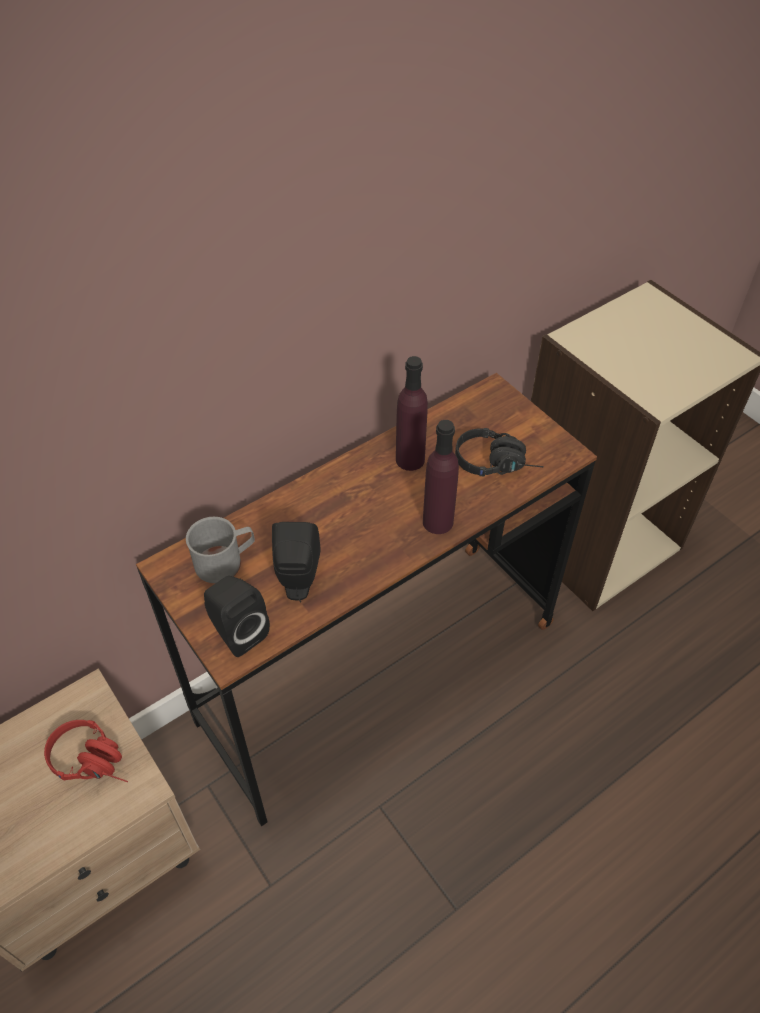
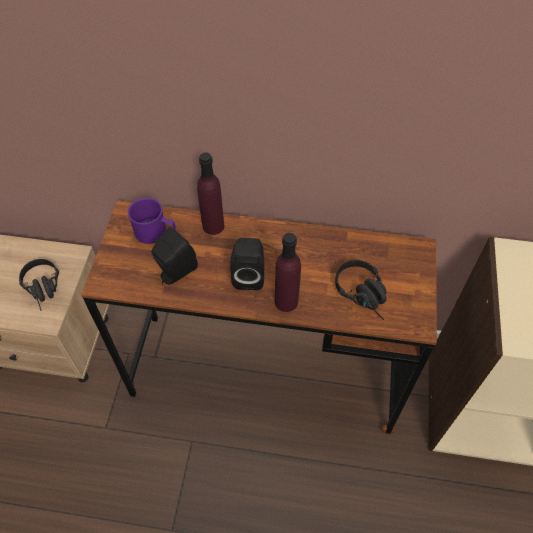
camera: 45 degrees right, 5 degrees up
red headphones [44,720,128,782] -> black headphones [19,259,59,311]
grey mug [186,517,255,583] -> purple mug [128,198,176,244]
black speaker [204,576,270,657] -> black speaker moved to [230,238,264,290]
purple bottle [396,356,428,471] -> purple bottle moved to [197,152,224,235]

